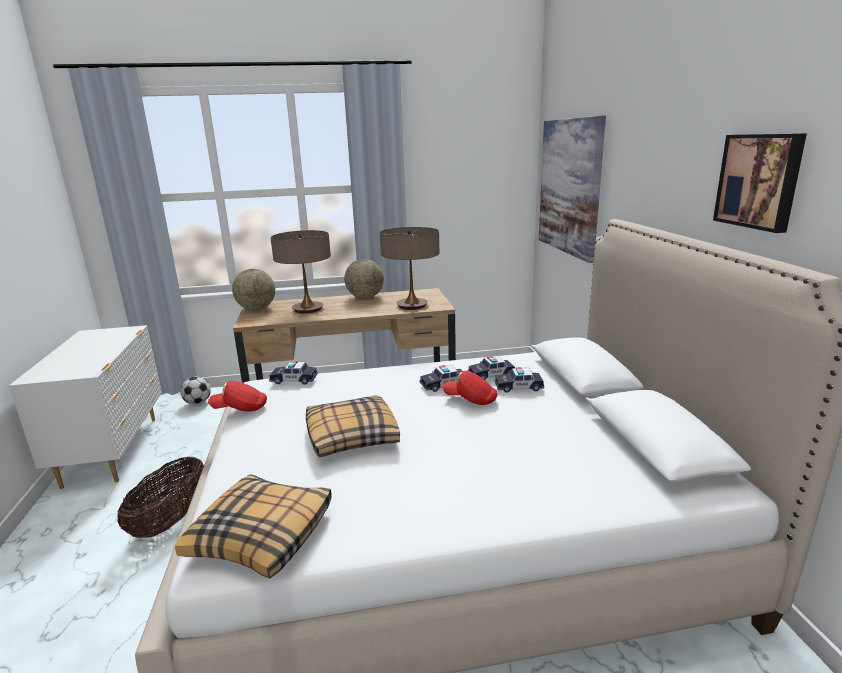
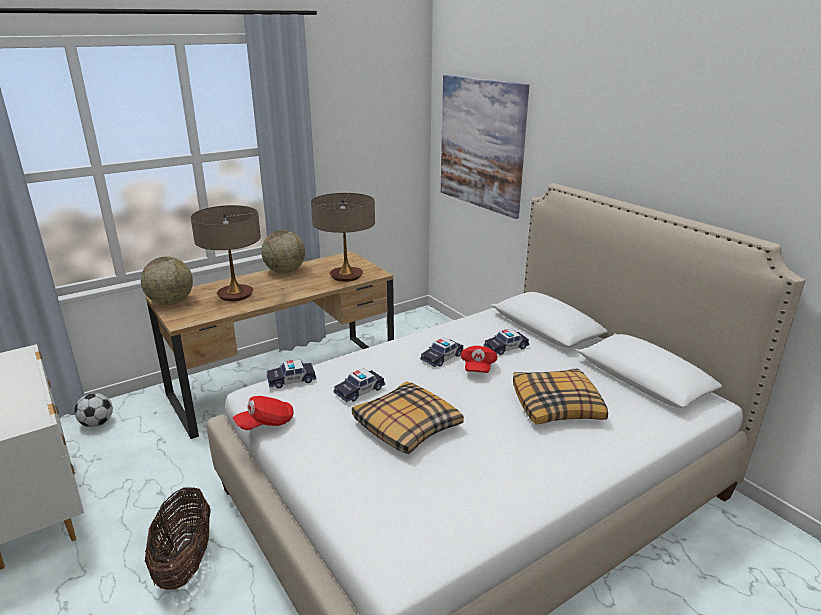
camera: 25 degrees left, 5 degrees up
pillow [175,474,332,578] -> pillow moved to [513,369,608,425]
red cap [442,371,498,405] -> red cap turned 75 degrees counterclockwise [461,346,497,373]
toy car [468,356,515,380] -> toy car moved to [334,368,385,402]
picture [713,133,807,233] -> none

